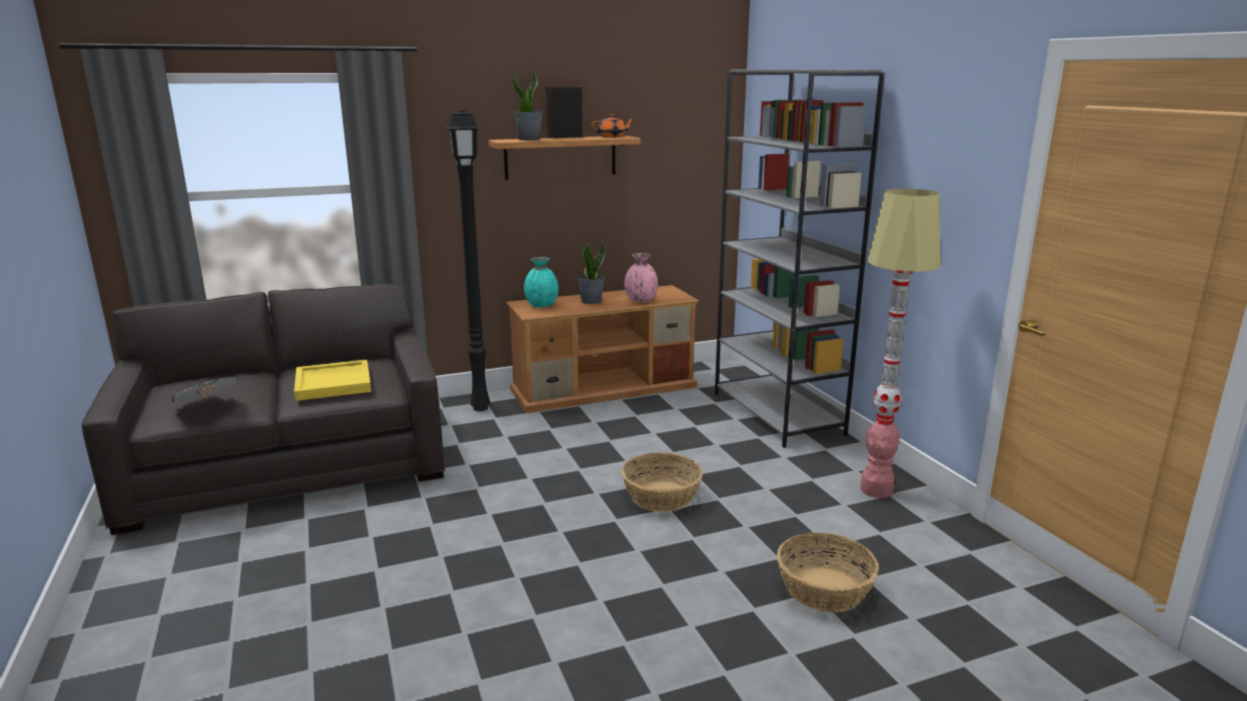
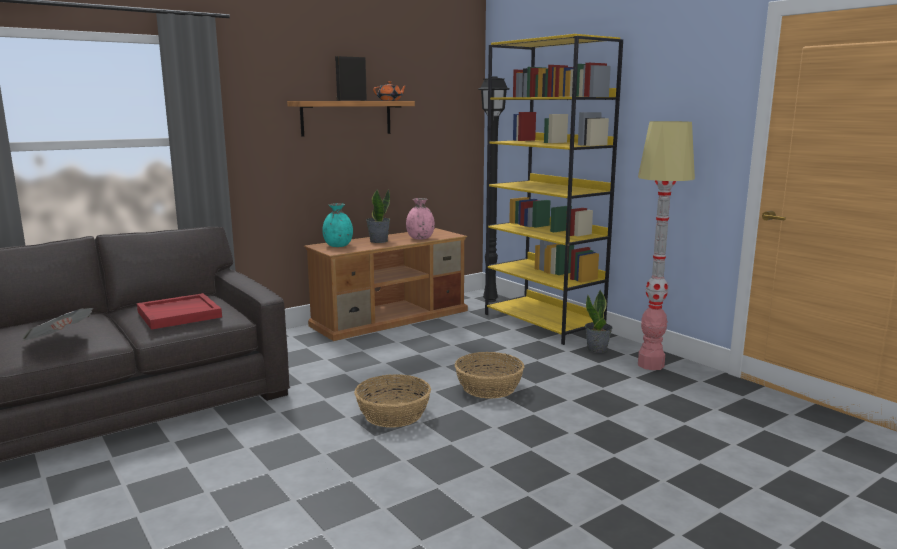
camera: 15 degrees left, 5 degrees down
yellow tray [294,360,371,401] -> red tray [137,293,222,330]
black floor lamp [445,110,490,411] -> black floor lamp moved to [479,77,510,302]
potted plant [513,70,543,140] -> potted plant moved to [585,289,612,353]
grey bookcase [715,70,885,448] -> yellow bookcase [485,34,623,345]
basket [777,532,879,612] -> basket moved to [354,374,431,428]

